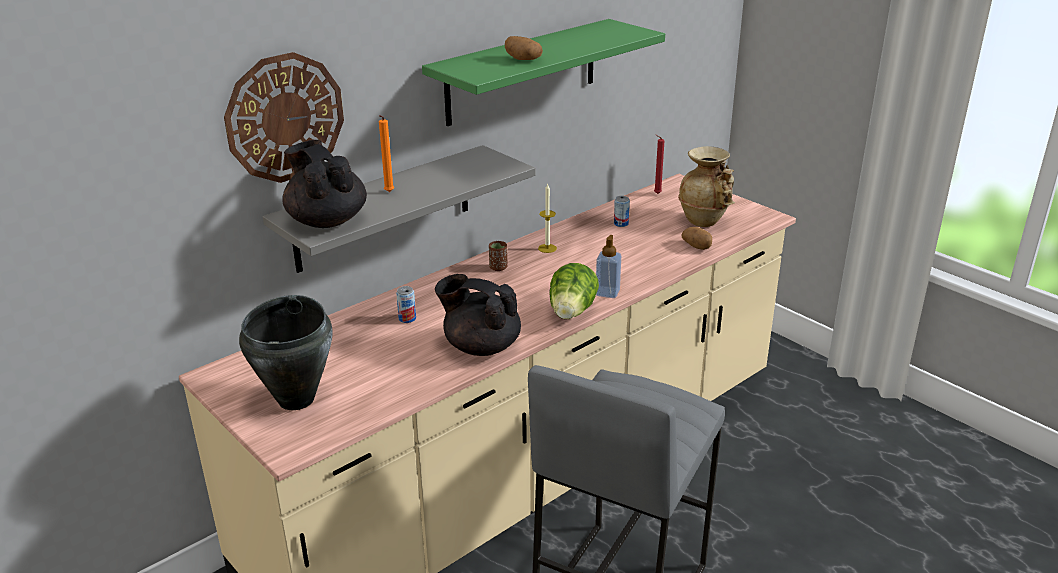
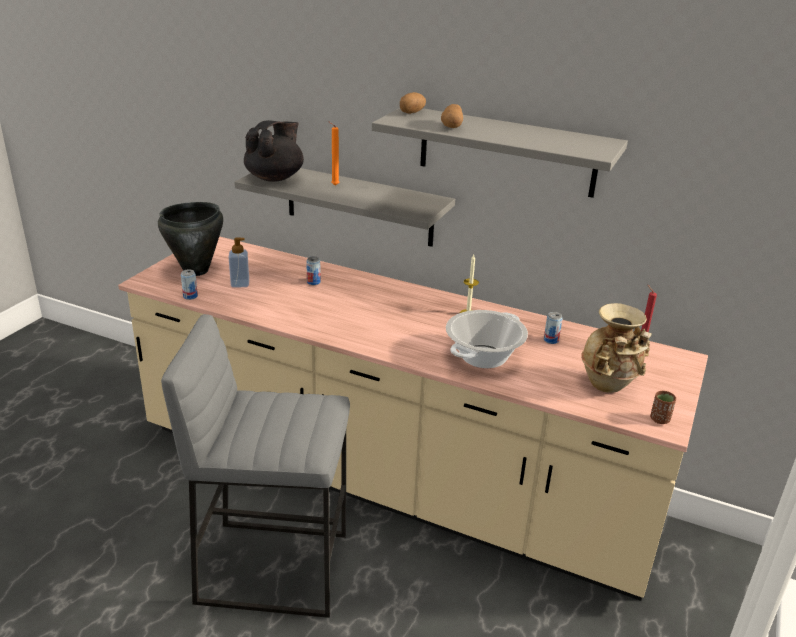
camera: 65 degrees right, 0 degrees up
wall clock [224,52,344,183] -> none
green shelf [422,19,665,126] -> grey shelf [372,108,628,198]
black teapot [435,274,521,356] -> none
brown cup [489,241,507,271] -> brown cup moved to [650,390,676,424]
lettuce [549,263,599,319] -> none
soap dispenser [596,235,621,298] -> soap dispenser moved to [229,237,249,288]
potato [681,227,712,250] -> potato moved to [400,92,426,114]
none -> can [181,269,198,300]
none -> cooking pot [446,310,528,368]

